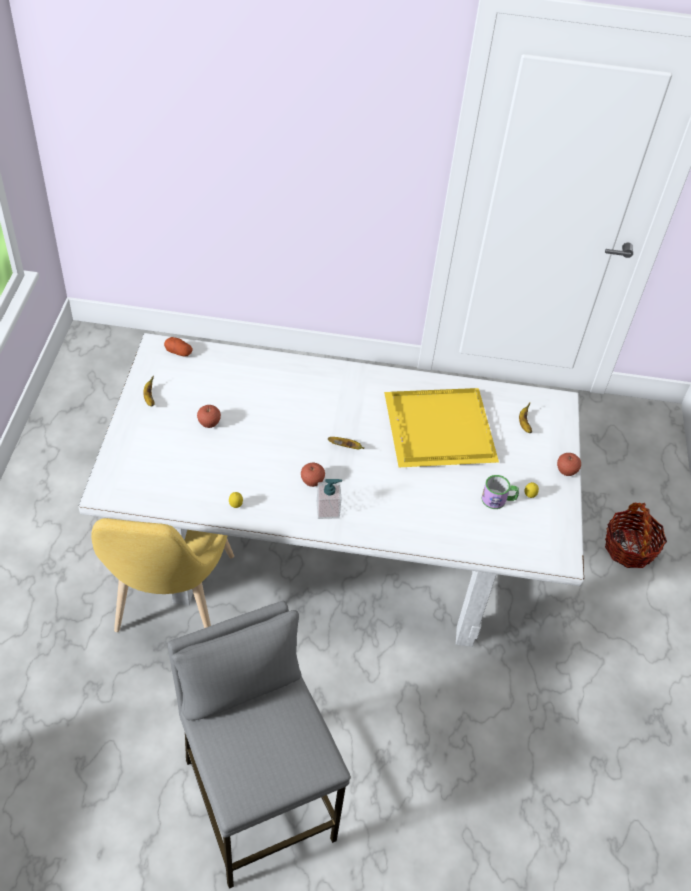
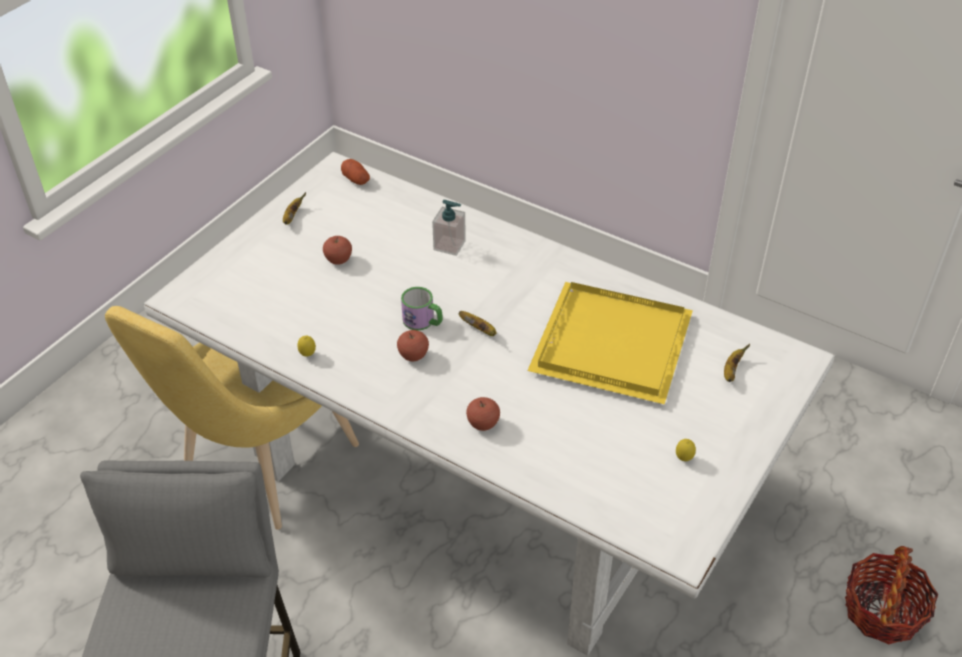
camera: 30 degrees right, 5 degrees down
soap dispenser [317,479,342,519] -> soap dispenser moved to [432,200,466,256]
mug [481,475,519,509] -> mug moved to [401,287,443,331]
apple [557,453,581,476] -> apple moved to [466,397,500,431]

